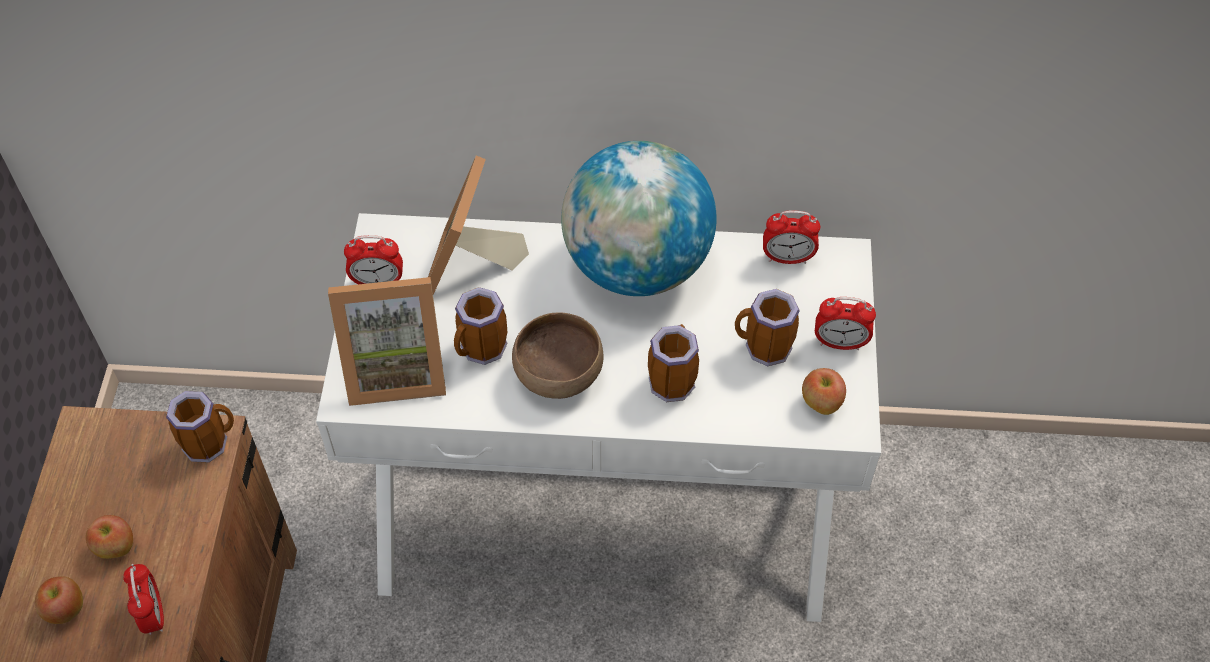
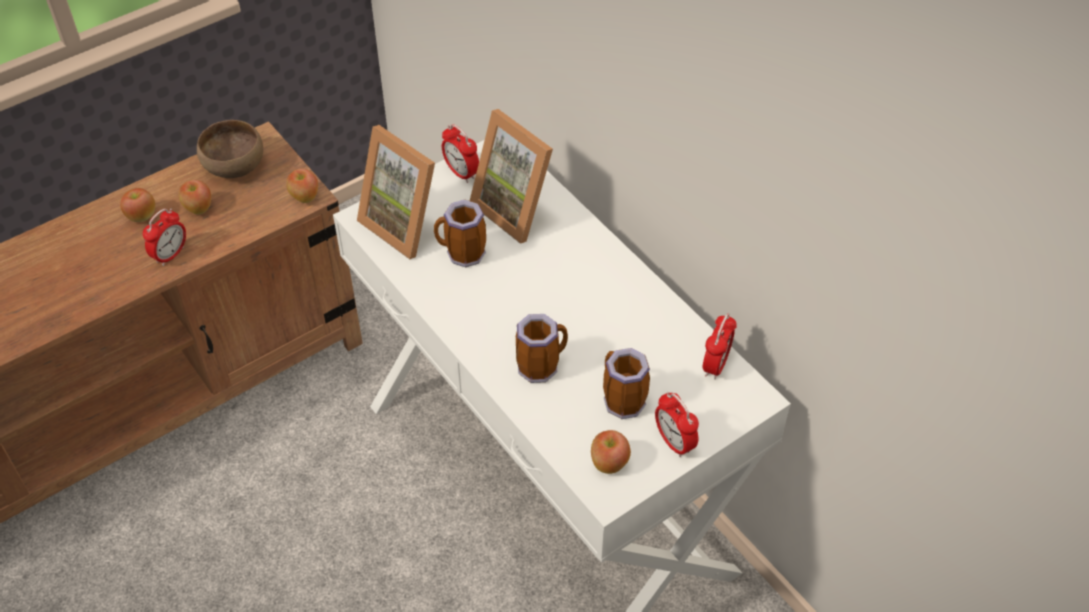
camera: 50 degrees right, 5 degrees down
mug [166,391,234,463] -> apple [286,169,318,203]
picture frame [428,156,529,295] -> picture frame turned 105 degrees counterclockwise [470,109,553,244]
brown bowl [512,312,604,399] -> brown bowl moved to [197,120,263,178]
globe [561,141,717,296] -> none
alarm clock [763,210,820,264] -> alarm clock turned 120 degrees counterclockwise [703,313,737,380]

